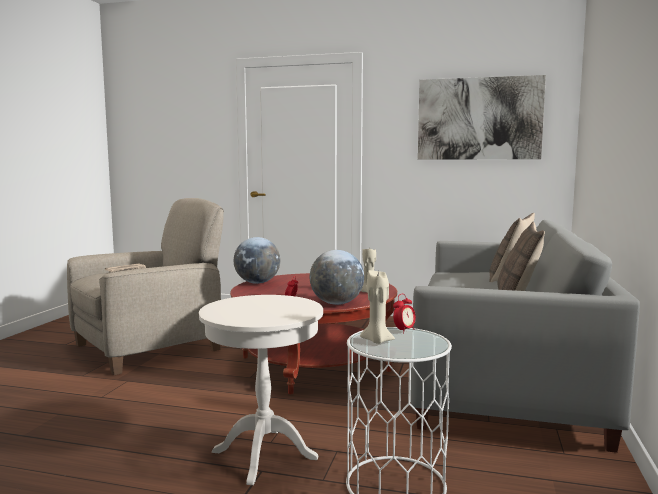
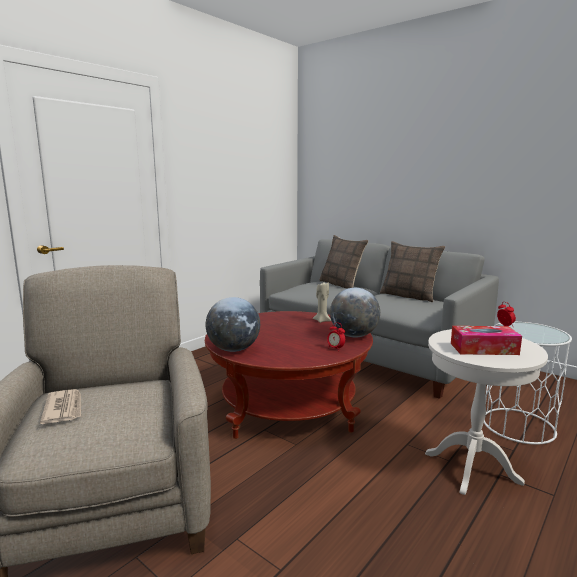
camera: 65 degrees left, 5 degrees up
beige candle [360,269,395,344] -> none
picture [418,75,546,160] -> none
none -> tissue box [451,326,522,355]

